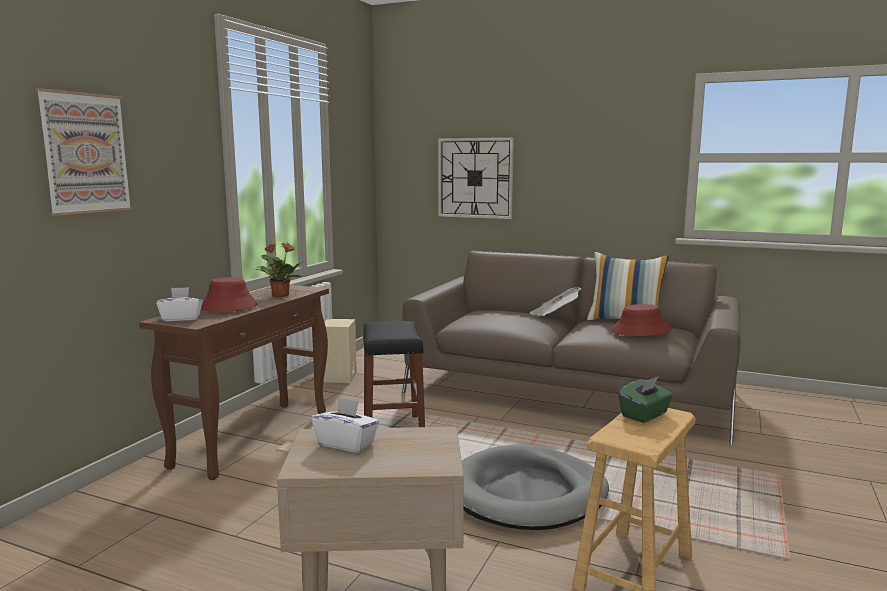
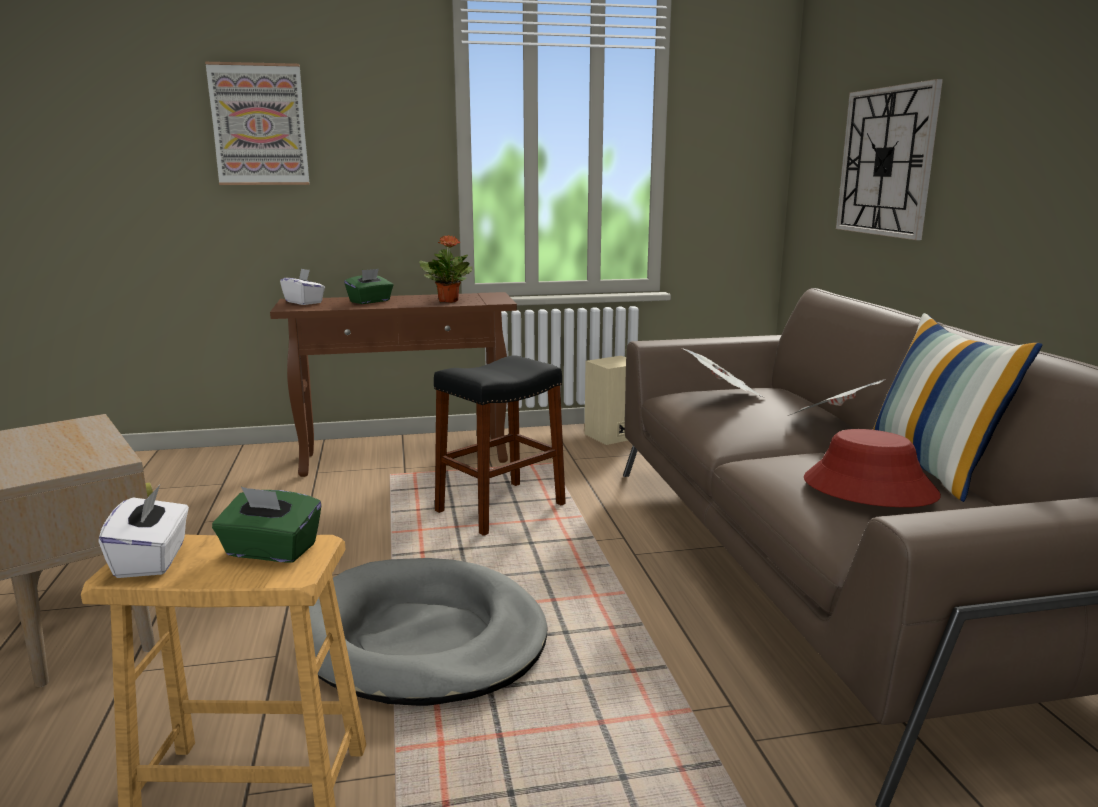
camera: 55 degrees right, 5 degrees up
red hat [201,277,258,312] -> green tissue box [344,269,393,304]
white tissue box [311,397,379,453] -> white tissue box moved to [98,485,189,578]
none -> newspaper [682,348,766,398]

